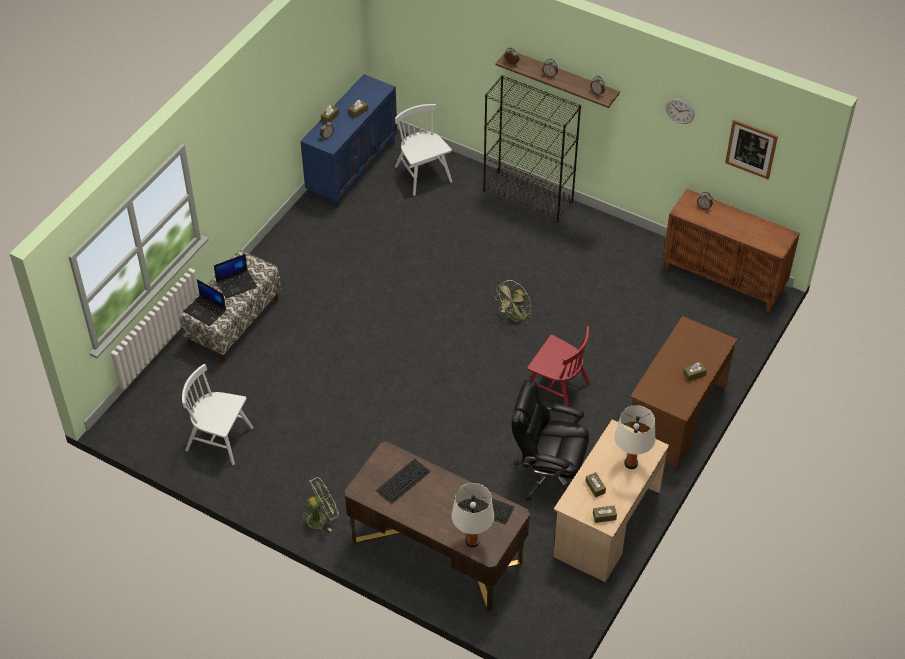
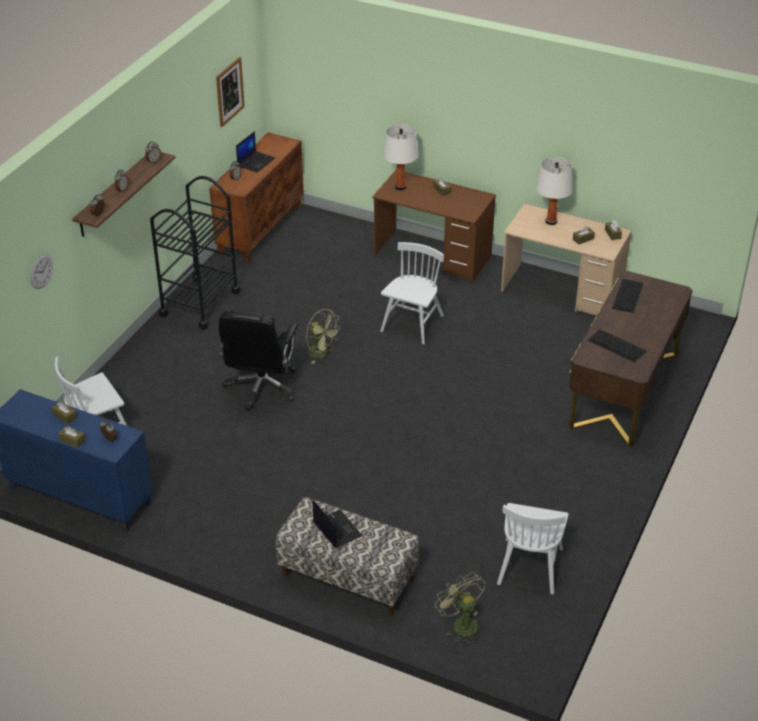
camera: 95 degrees left, 10 degrees down
laptop [184,279,226,326] -> laptop moved to [236,131,275,173]
green fan [299,477,339,532] -> green fan moved to [435,572,486,643]
white table lamp [452,483,494,547] -> white table lamp moved to [383,124,419,190]
black bookcase [483,75,581,222] -> none
black office chair [512,380,589,500] -> black office chair moved to [219,310,298,411]
red chair [527,326,591,407] -> white chair [380,242,444,344]
wall clock [666,98,694,124] -> wall clock moved to [30,254,53,289]
none -> black cart [150,176,240,330]

